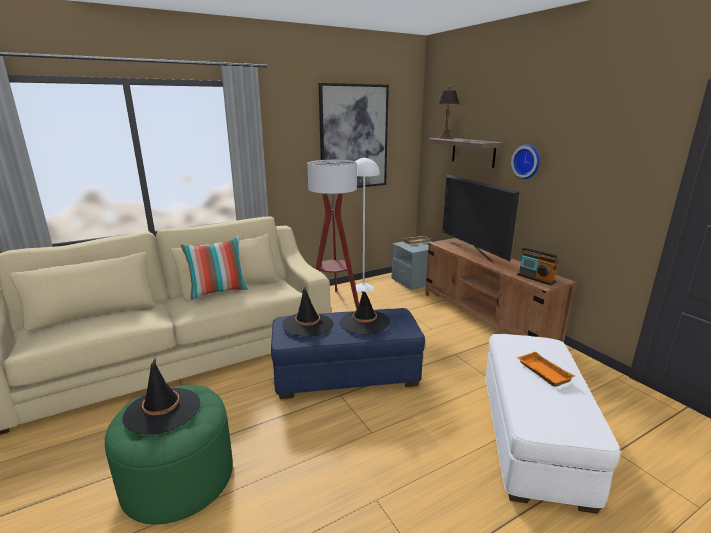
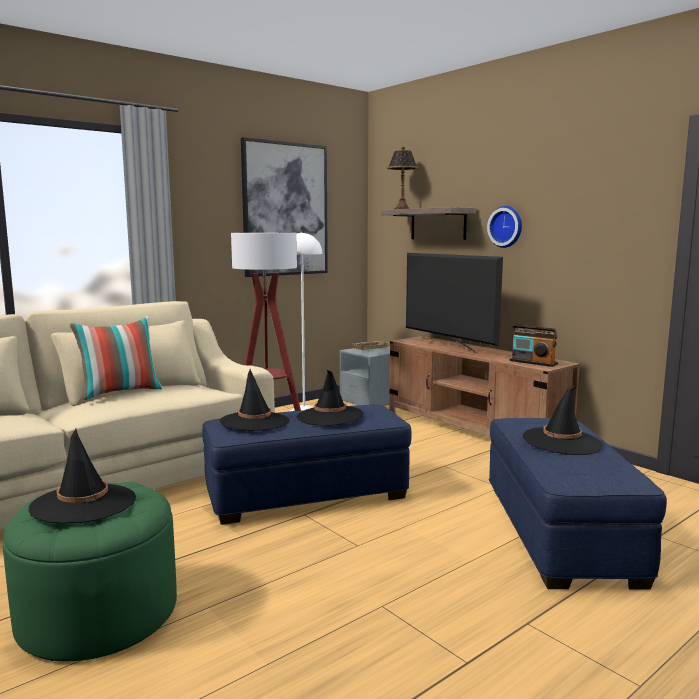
camera: 10 degrees left, 10 degrees down
white ottoman [485,334,621,514] -> blue ottoman [489,418,667,590]
orange tray [517,352,575,387] -> black hat [523,385,603,455]

